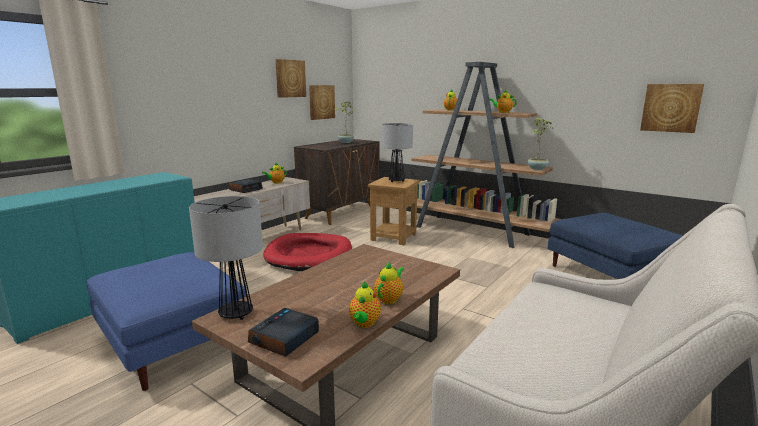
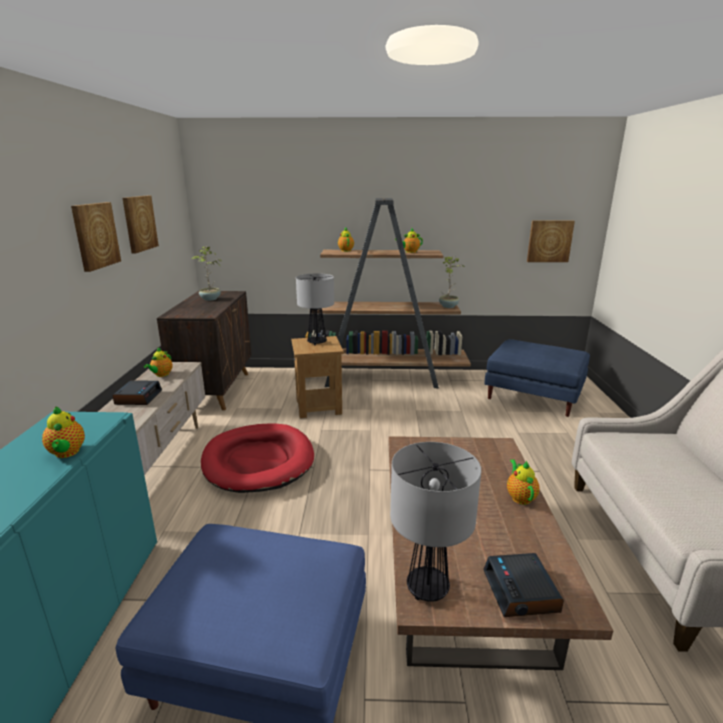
camera: 35 degrees left, 5 degrees up
picture [309,85,335,120] -> picture moved to [71,202,121,272]
teapot [349,282,381,328] -> teapot moved to [42,406,85,458]

